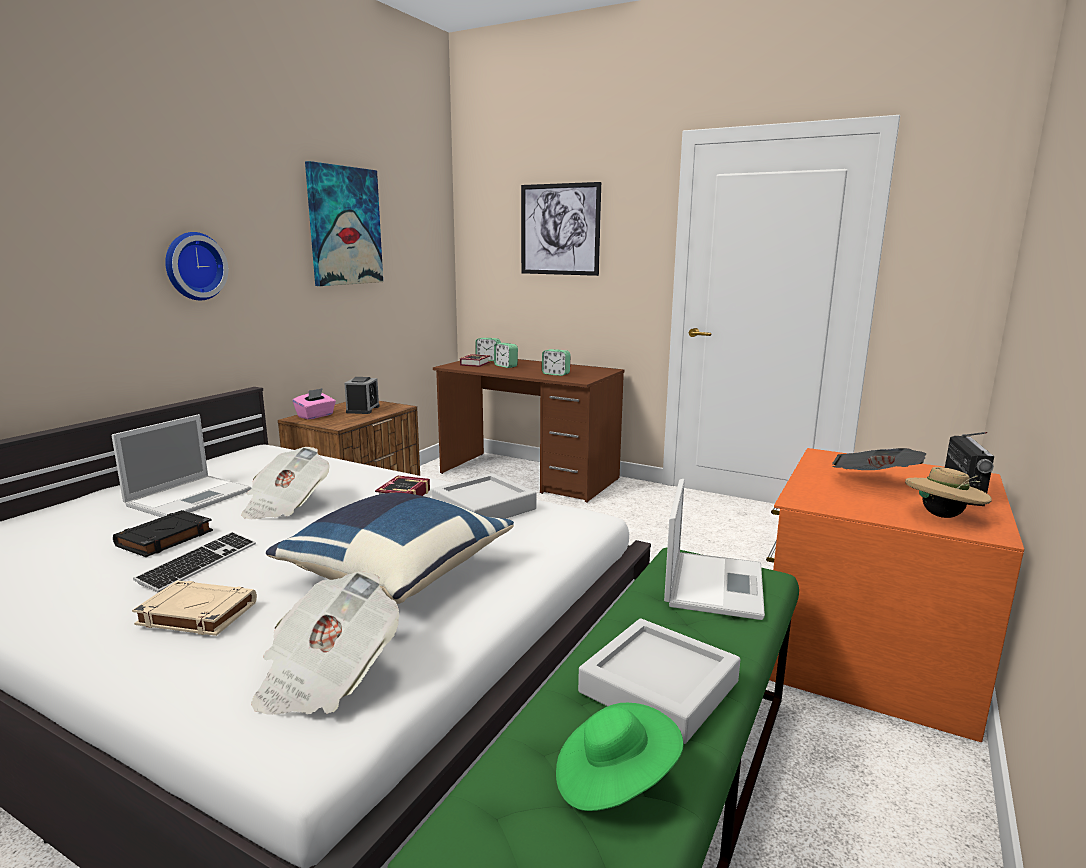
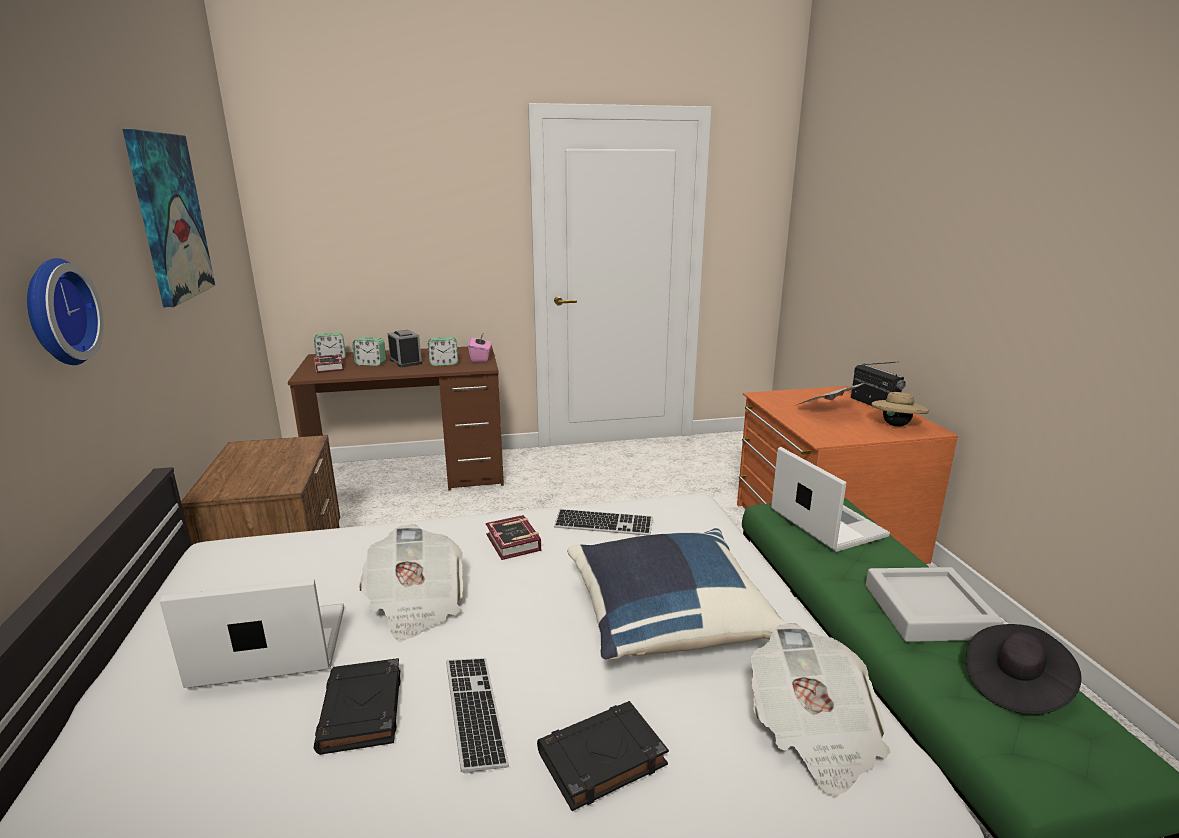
camera: 40 degrees left, 5 degrees up
laptop [111,414,251,517] -> laptop turned 90 degrees counterclockwise [160,579,344,688]
beige book [132,580,257,636] -> black book [537,701,669,811]
pink tissue box [293,388,336,420] -> pink tissue box moved to [468,332,491,361]
alarm clock [344,377,380,414] -> alarm clock moved to [387,330,422,367]
grey tray [432,473,536,519] -> keyboard [554,509,653,536]
picture [521,182,601,276] -> none
green hat [556,703,684,811] -> black hat [966,624,1082,714]

